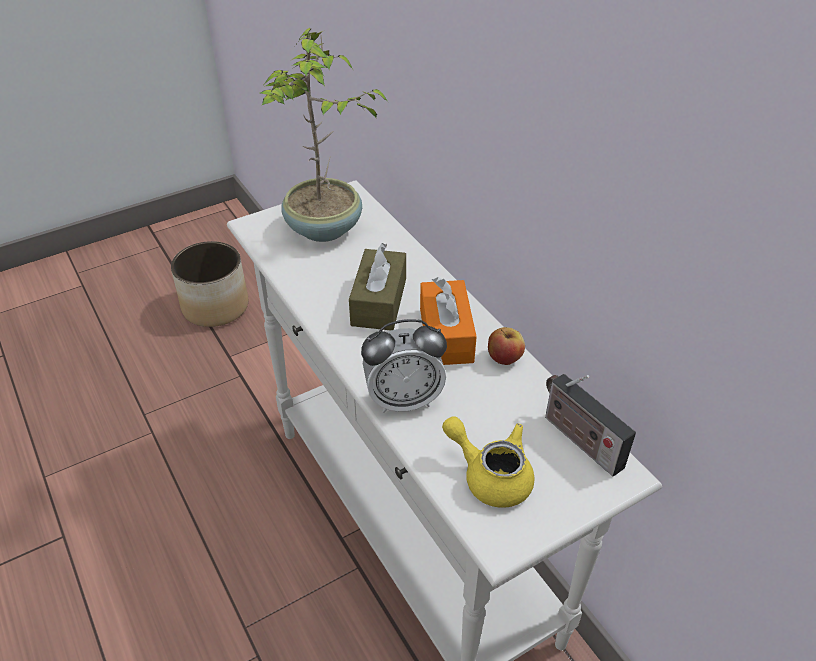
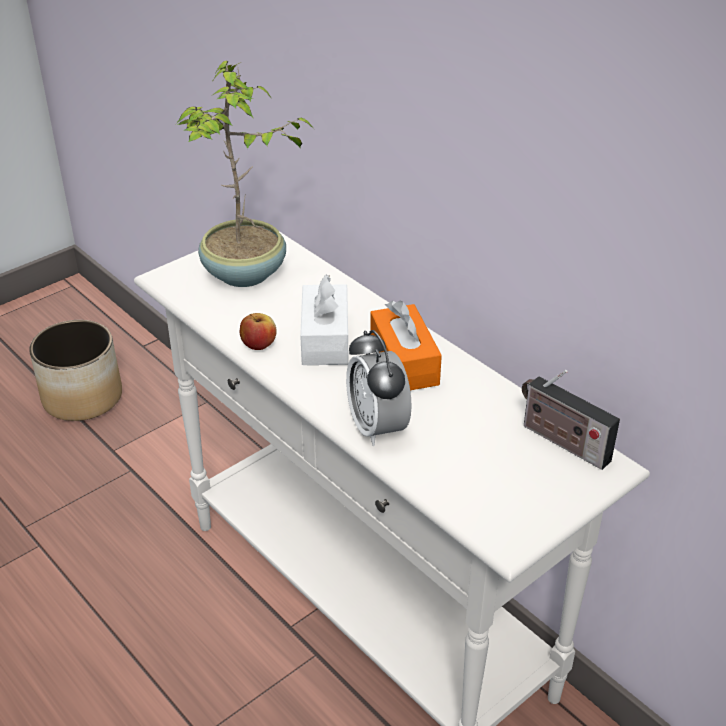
camera: 10 degrees left, 5 degrees down
brown tissue box [349,243,406,330] -> white tissue box [300,274,349,365]
alarm clock [361,319,447,413] -> alarm clock turned 90 degrees clockwise [346,330,412,446]
yellow teapot [442,416,535,508] -> none
apple [488,327,525,365] -> apple moved to [239,313,277,350]

